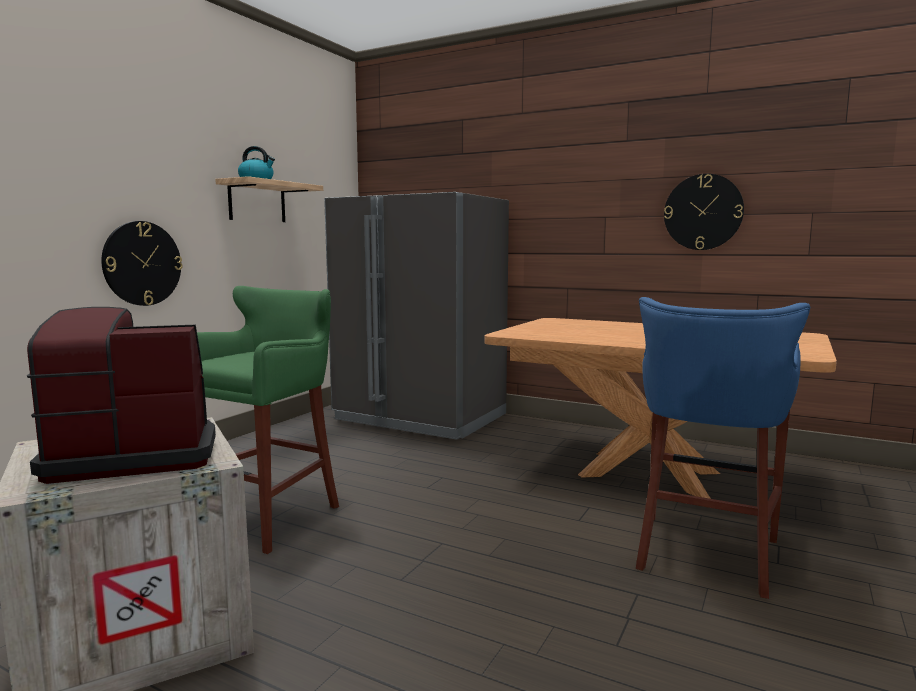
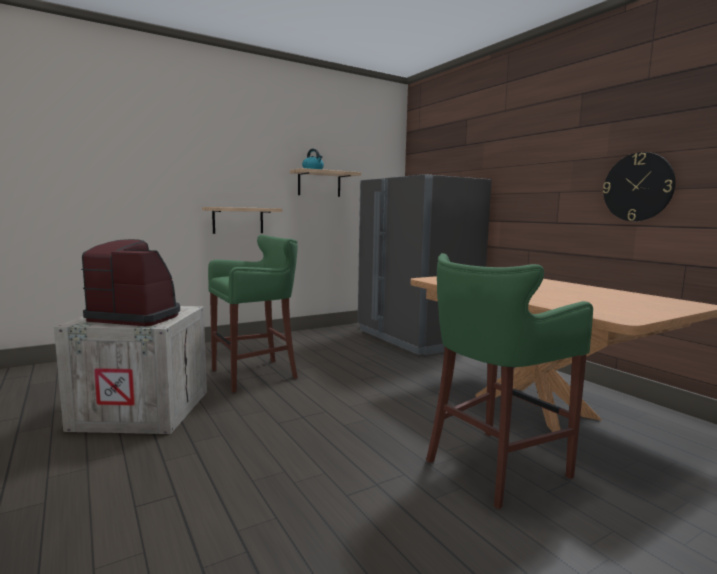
camera: 30 degrees right, 0 degrees up
wall clock [101,221,183,306] -> shelf [202,207,282,234]
blue stool [636,297,810,599] -> green stool [426,253,593,509]

